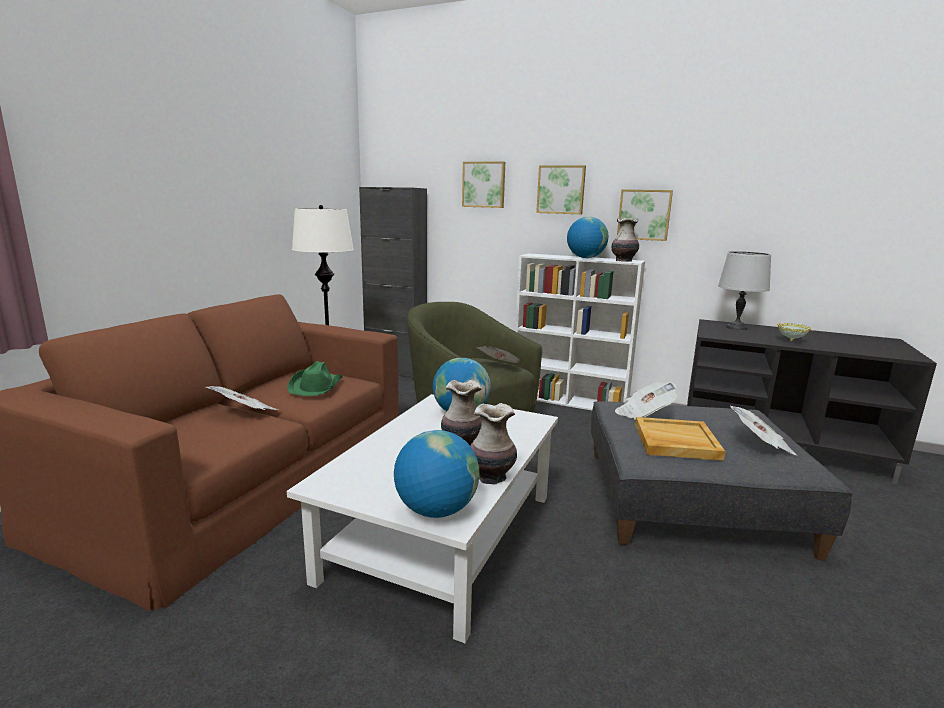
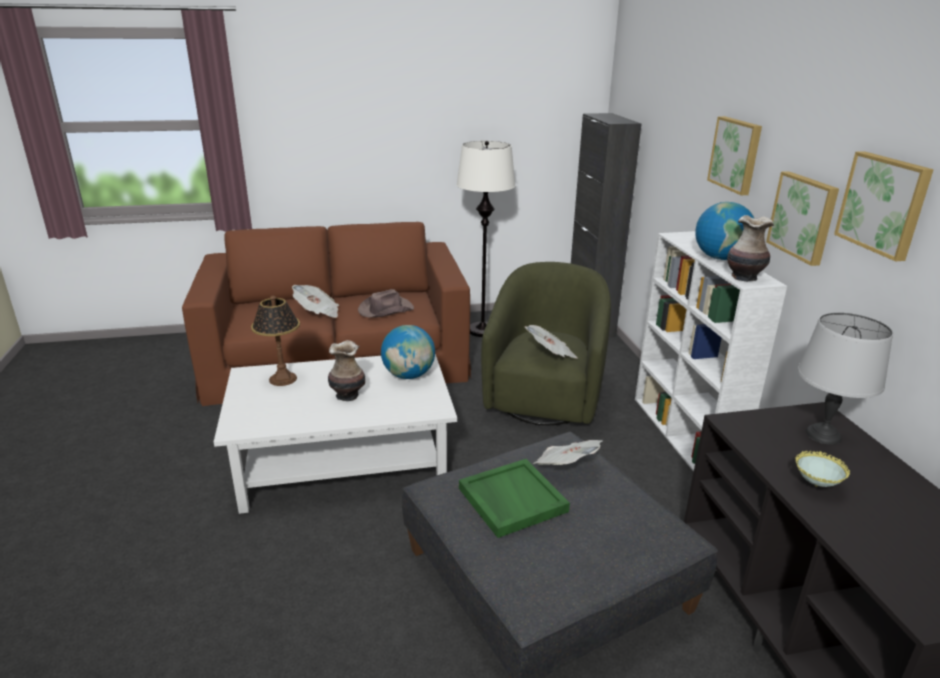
camera: 55 degrees right, 10 degrees up
green hat [287,361,343,396] -> brown hat [358,289,414,318]
globe [394,430,479,518] -> none
picture [462,161,505,208] -> picture moved to [834,151,934,261]
vase [471,403,517,484] -> none
beige tray [635,417,725,461] -> green tray [459,459,570,538]
newspaper [730,406,796,455] -> none
none -> table lamp [251,296,300,386]

